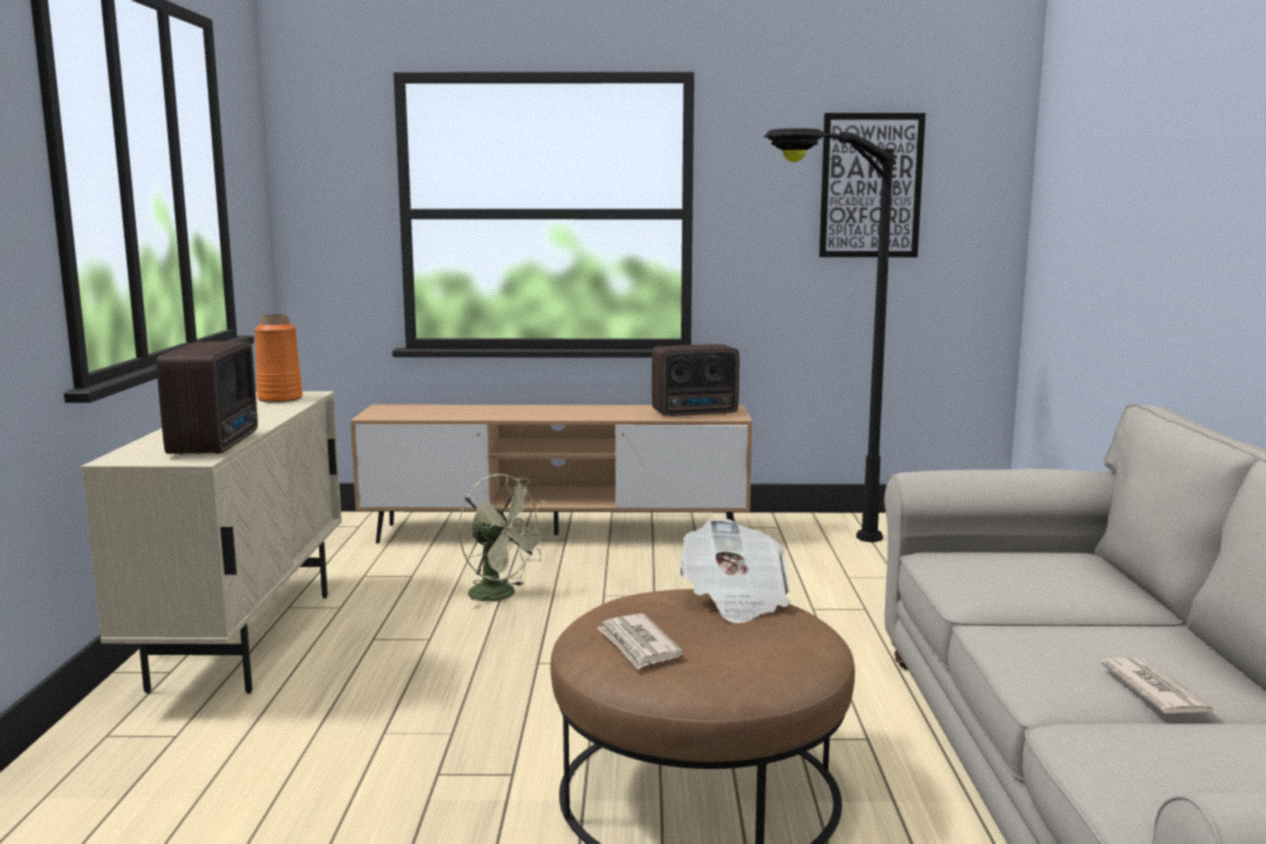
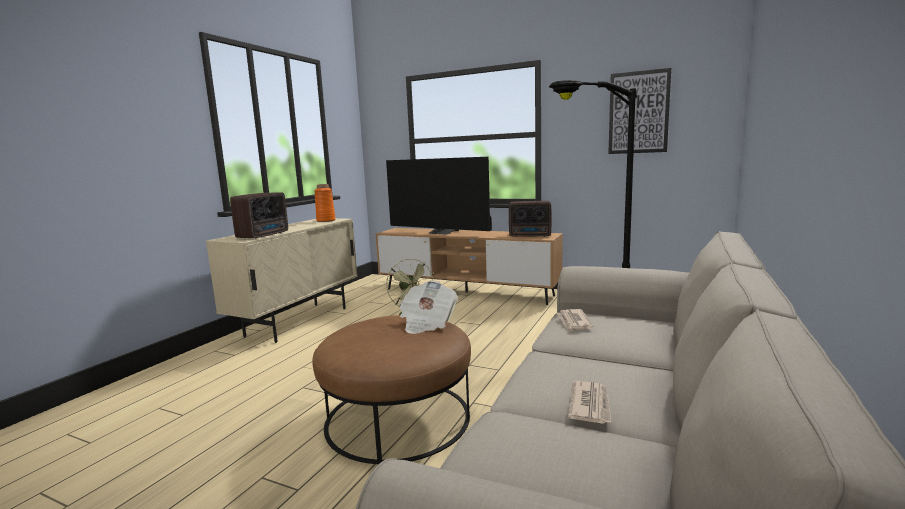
camera: 25 degrees right, 0 degrees up
newspaper [597,614,683,670] -> newspaper moved to [557,309,593,332]
none -> television [386,157,492,235]

